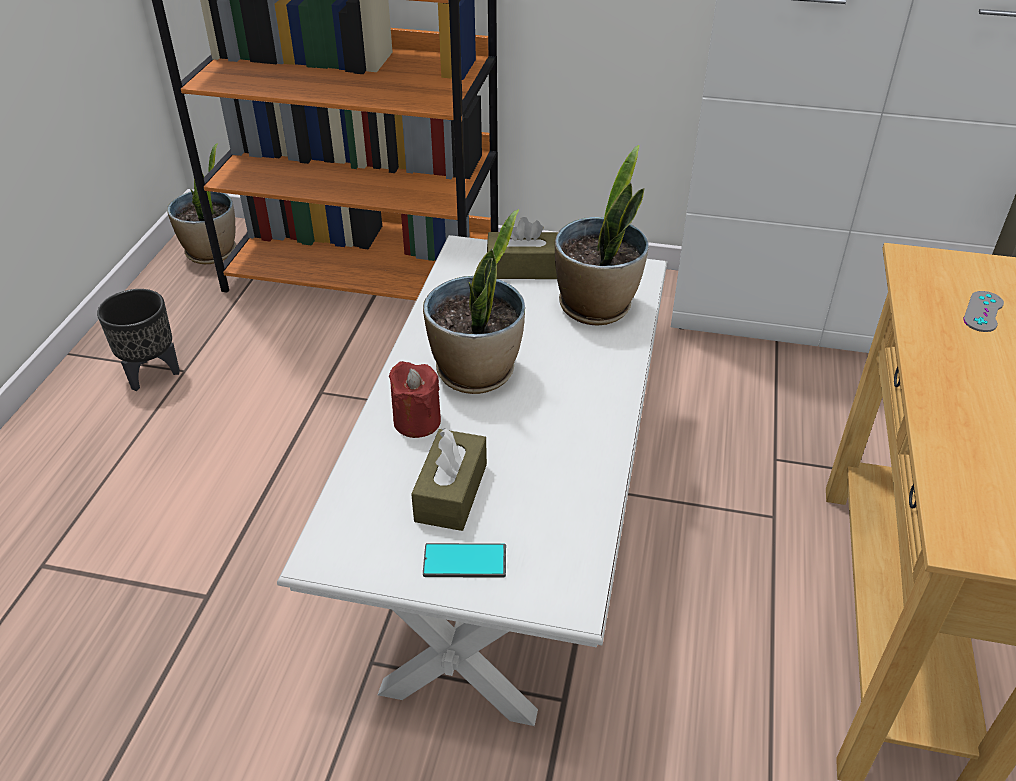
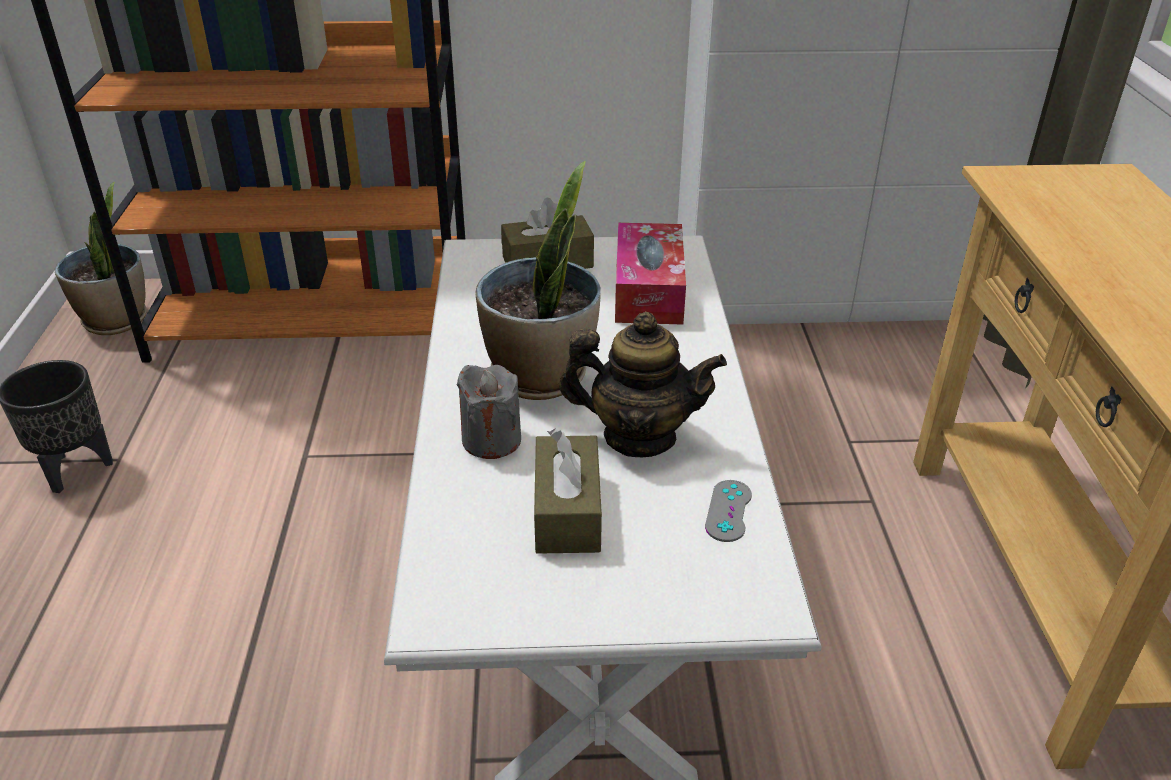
camera: 15 degrees left, 5 degrees down
red candle [389,361,441,438] -> grey candle [457,365,521,459]
phone [423,543,506,578] -> none
potted plant [555,145,649,325] -> tissue box [615,223,686,325]
grey game controller [963,291,1004,332] -> grey game controller moved to [705,480,752,542]
none -> teapot [559,312,727,457]

